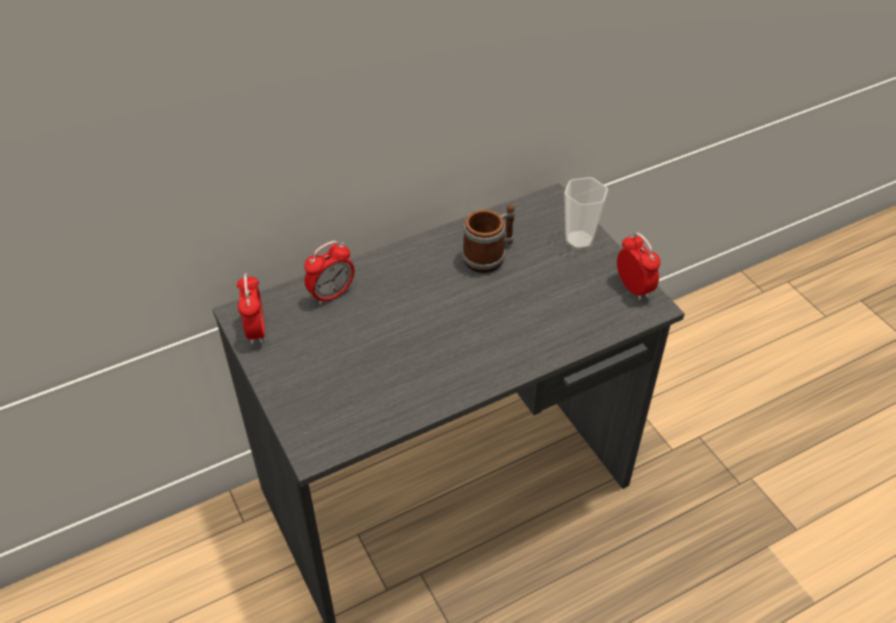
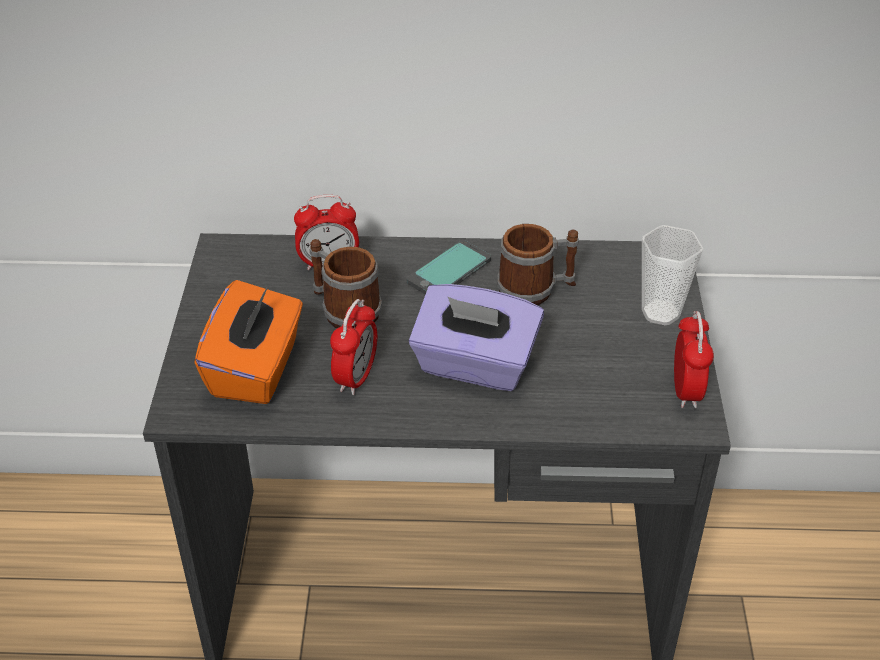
camera: 30 degrees right, 5 degrees down
alarm clock [237,273,265,345] -> alarm clock moved to [330,299,377,395]
none -> orange tissue box [194,280,303,404]
none -> mug [310,239,382,328]
none -> phone [407,240,491,294]
none -> purple tissue box [409,284,544,391]

